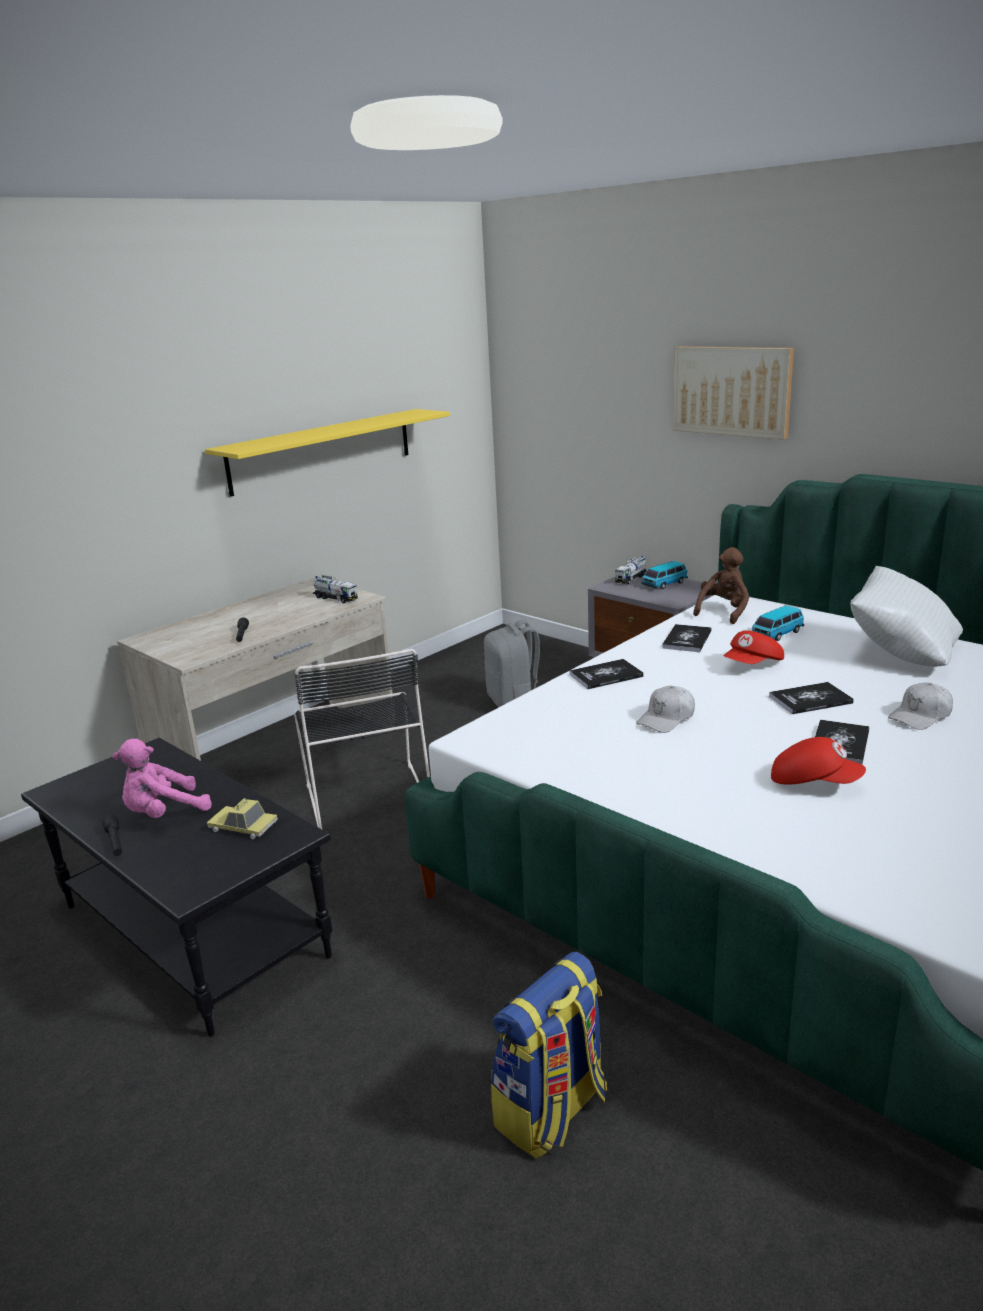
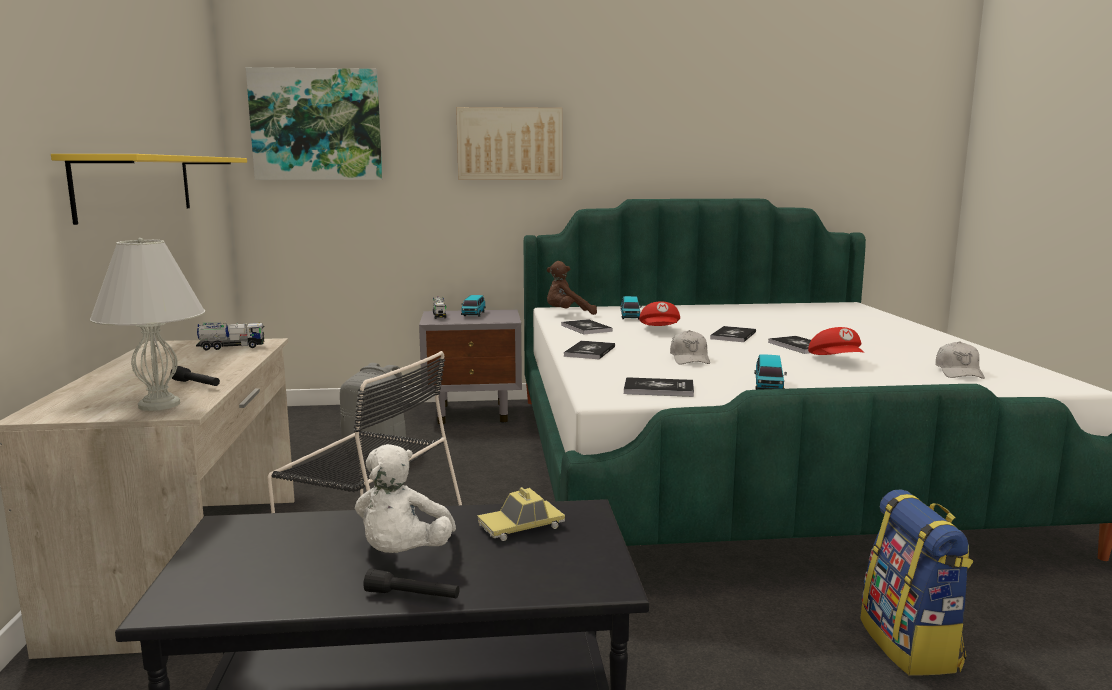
camera: 50 degrees left, 10 degrees down
pink plush toy [112,739,212,818] -> white plush toy [355,444,456,553]
brown plush toy [693,547,749,624] -> brown plush toy turned 90 degrees counterclockwise [547,261,597,315]
red cap [771,737,866,785] -> red cap turned 105 degrees clockwise [808,327,864,355]
white pillow [851,566,963,667] -> none
white cap [888,682,953,730] -> white cap moved to [936,341,985,379]
none -> white table lamp [90,238,205,411]
none -> picture [246,67,382,180]
none -> book [624,377,694,397]
none -> toy car [754,354,787,390]

